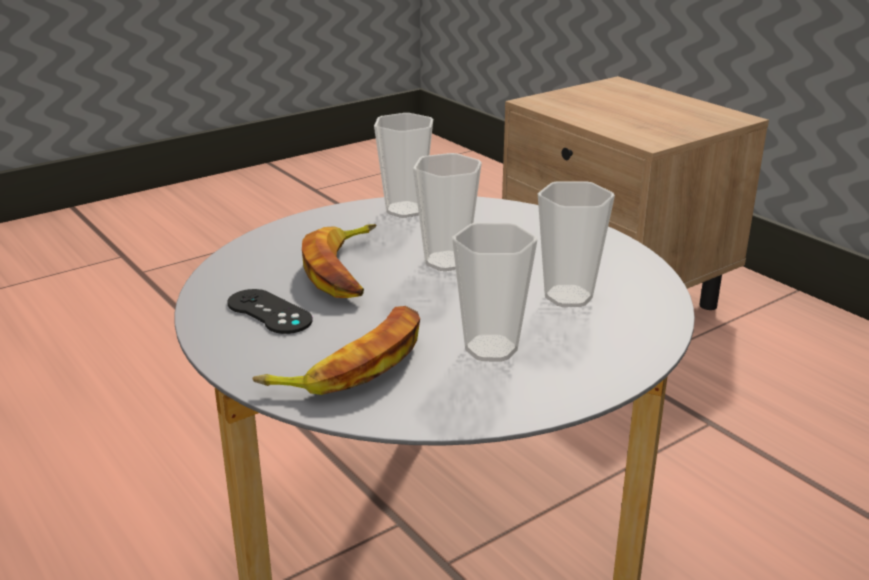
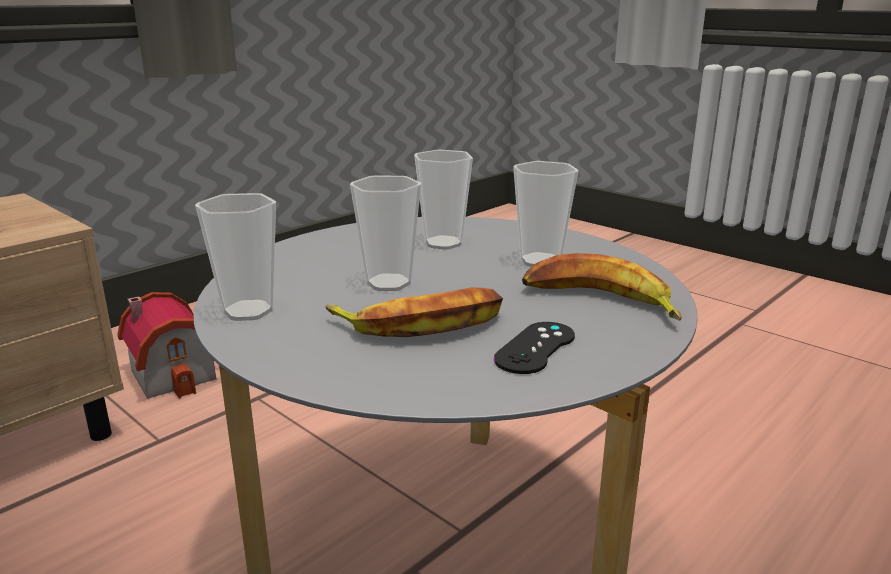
camera: 100 degrees left, 5 degrees down
none -> toy house [117,292,216,399]

